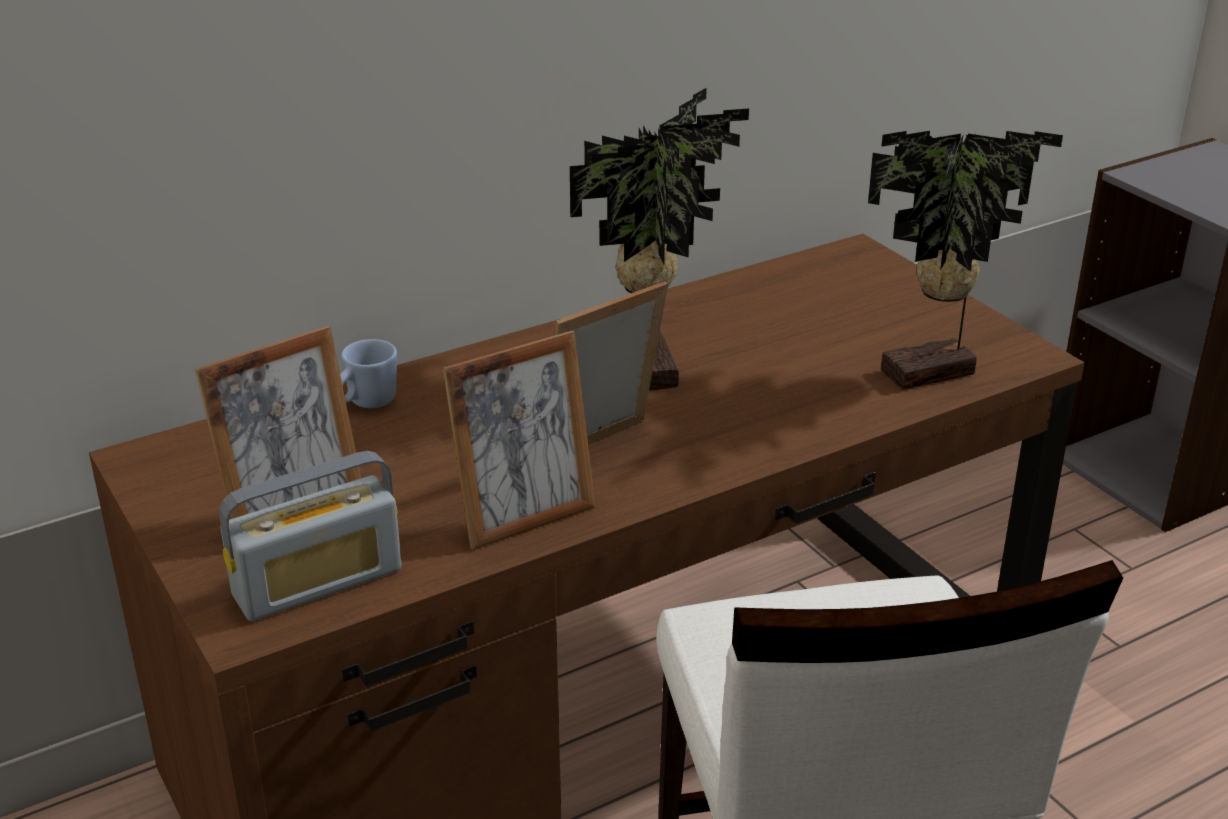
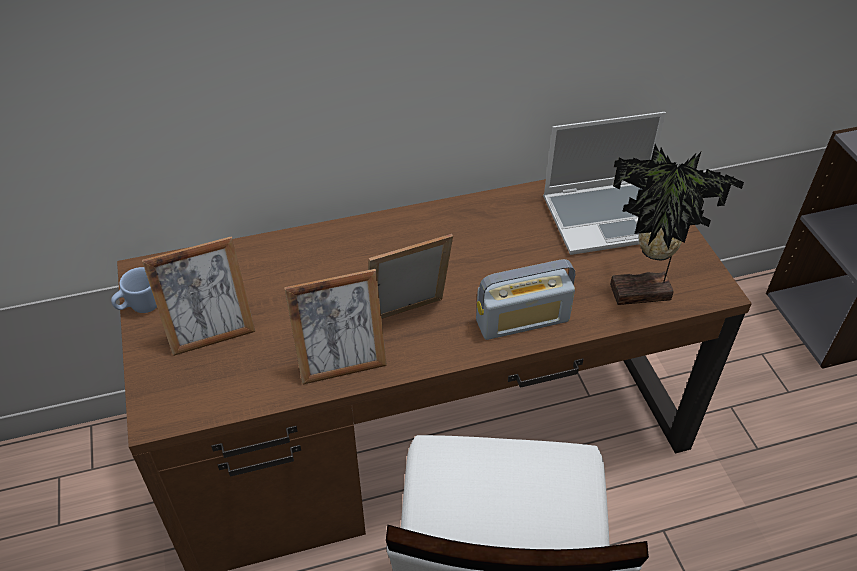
camera: 15 degrees right, 15 degrees up
radio [219,451,402,621] -> radio moved to [476,259,575,340]
blue mug [340,339,397,408] -> blue mug moved to [111,267,157,313]
potted plant [570,88,749,390] -> none
none -> laptop [543,112,666,255]

